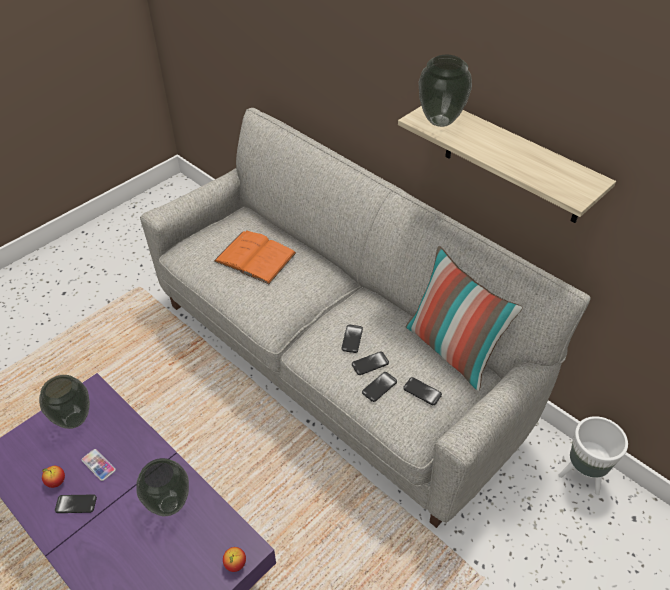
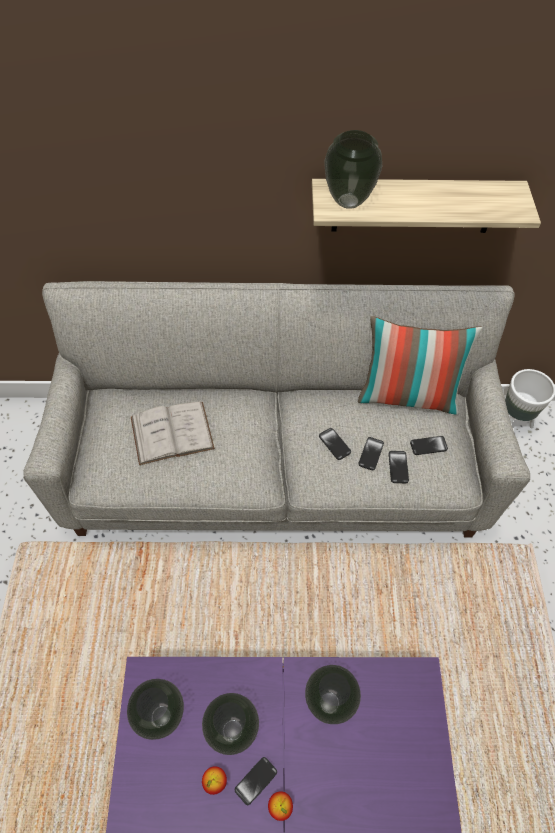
camera: 45 degrees left, 10 degrees up
phone [82,449,116,481] -> vase [202,693,259,755]
orange book [214,231,296,284] -> white book [131,402,215,465]
apple [223,547,246,572] -> apple moved to [268,792,293,821]

